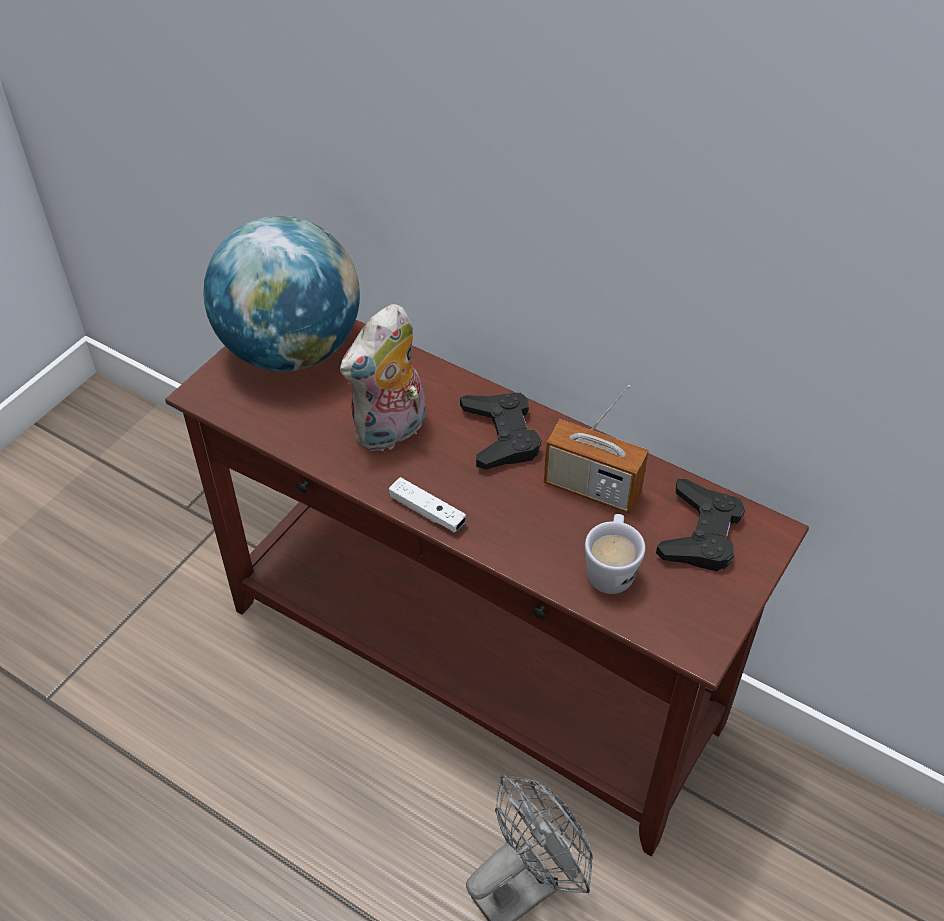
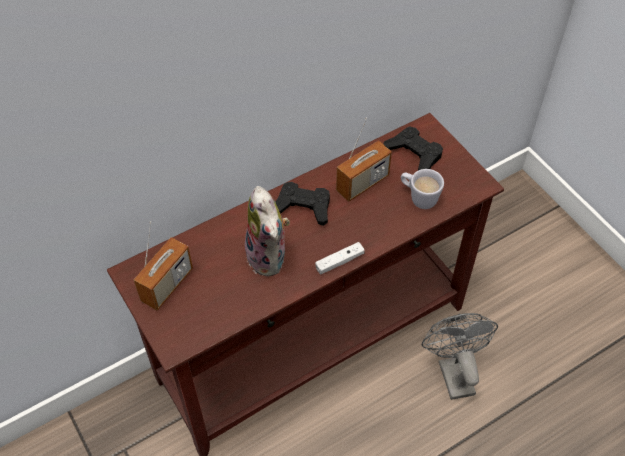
camera: 65 degrees left, 5 degrees up
globe [203,216,360,372] -> radio [134,221,193,310]

